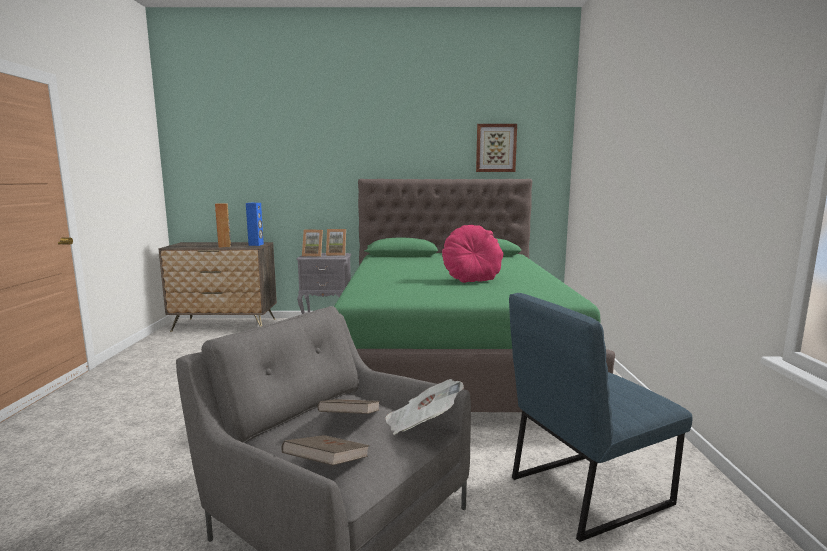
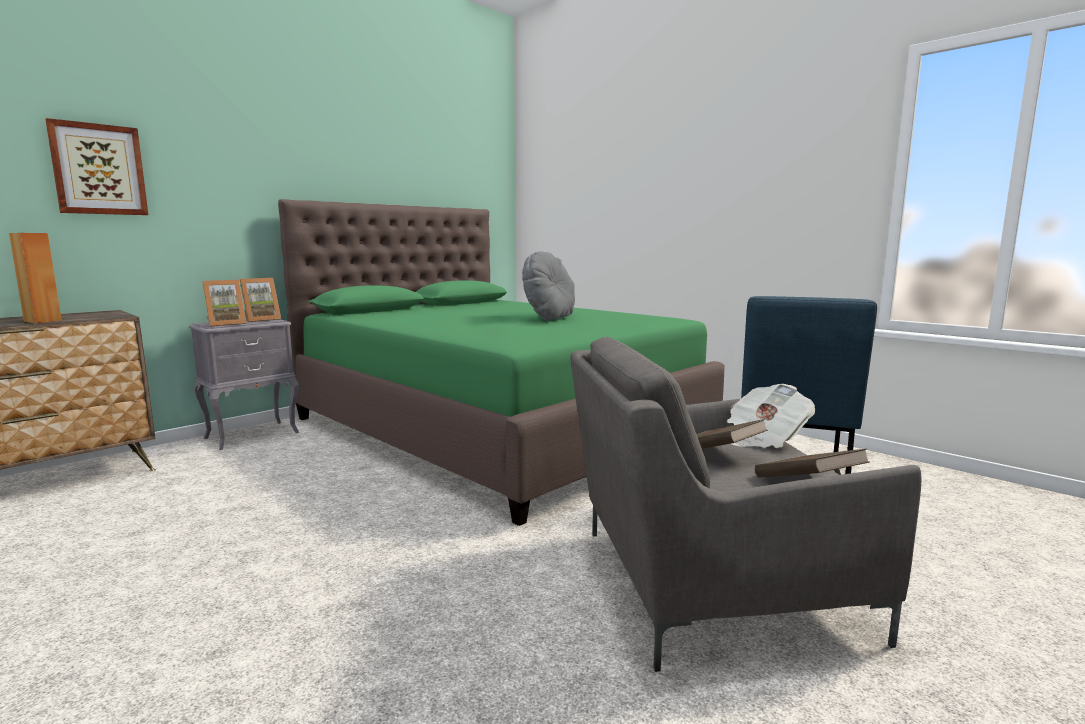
camera: 45 degrees left, 0 degrees up
blue speaker [246,203,264,246] -> none
pink pillow [442,225,503,283] -> grey pillow [522,251,575,321]
picture [476,124,517,172] -> picture moved to [45,118,148,215]

